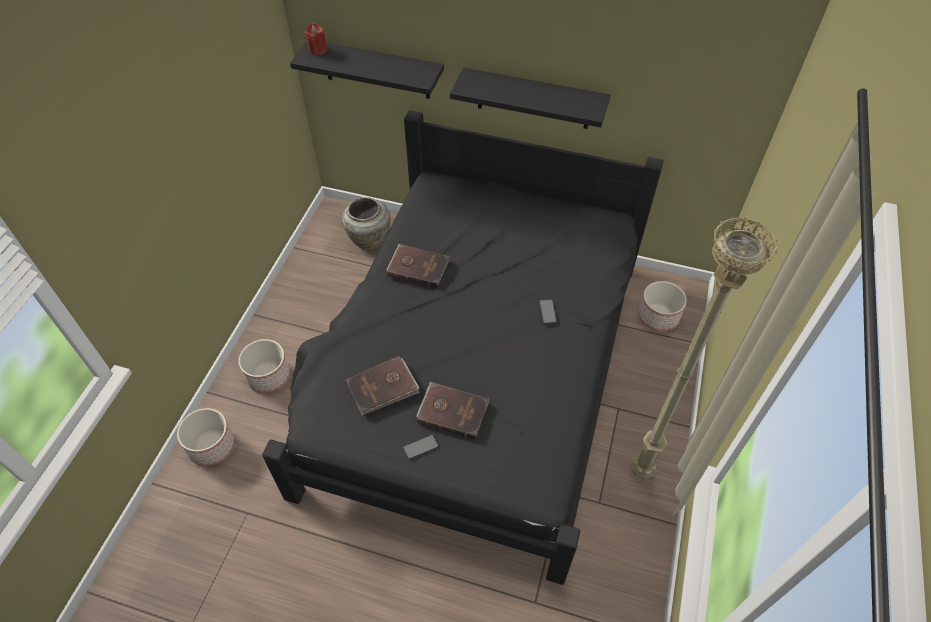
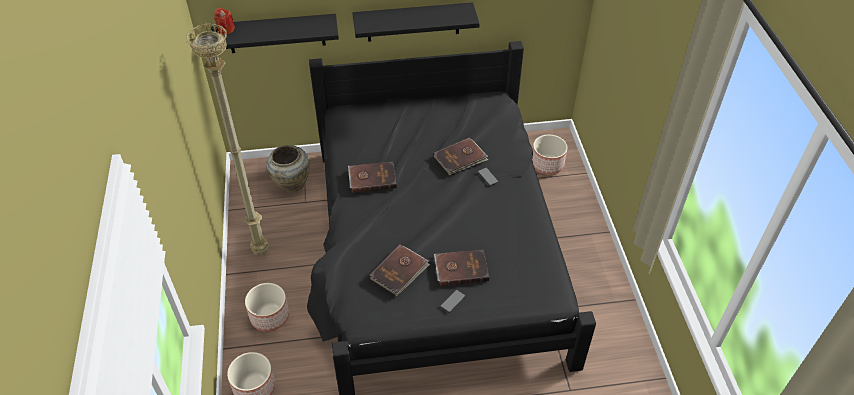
camera: 25 degrees left, 5 degrees down
beige floor lamp [631,216,778,479] -> beige floor lamp moved to [186,23,269,255]
none -> brown book [433,137,488,176]

